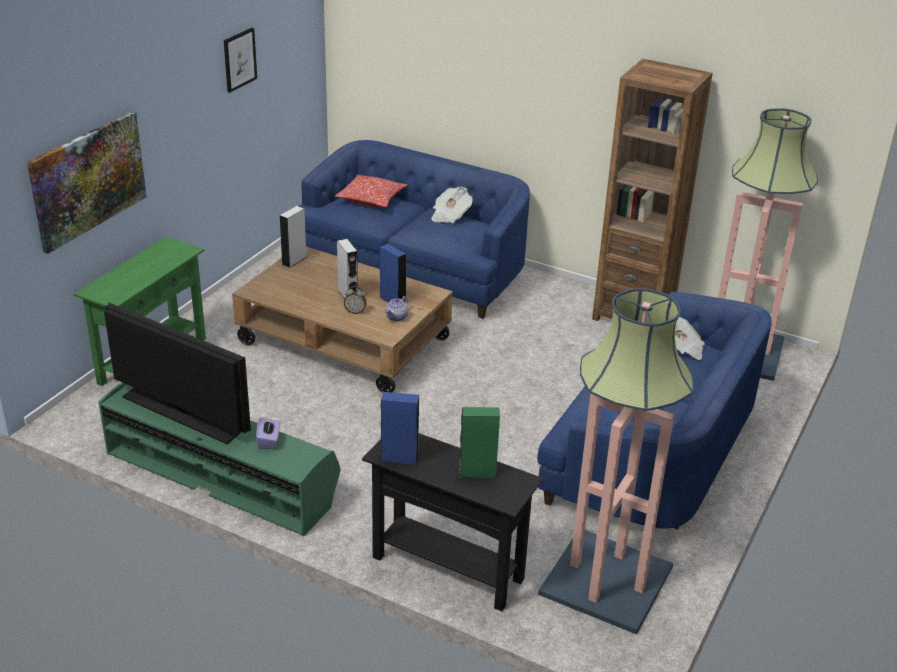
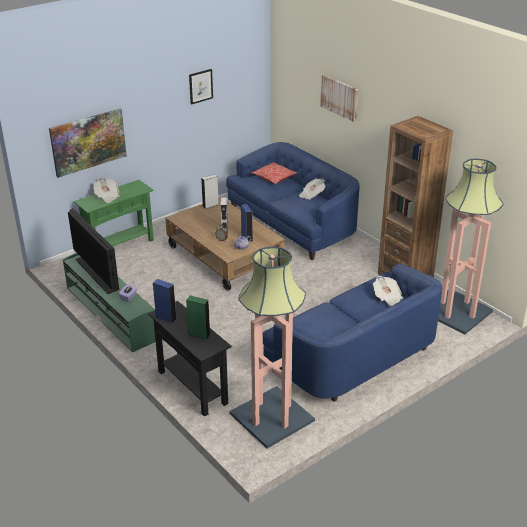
camera: 25 degrees right, 0 degrees up
none -> newspaper [93,177,120,203]
none -> picture [320,75,358,122]

